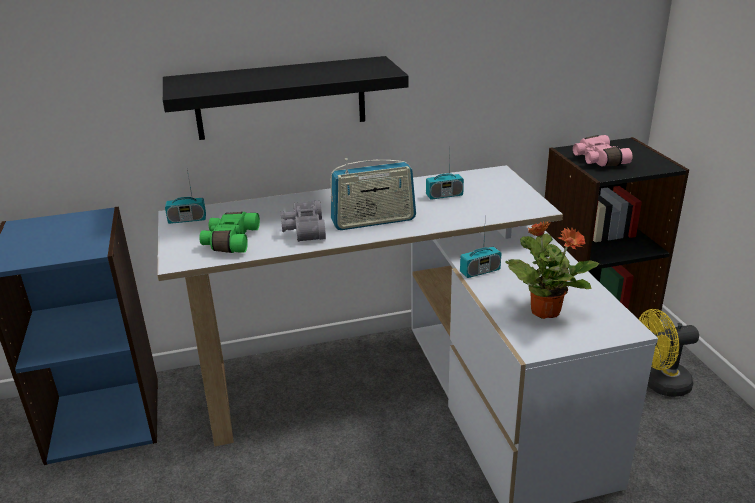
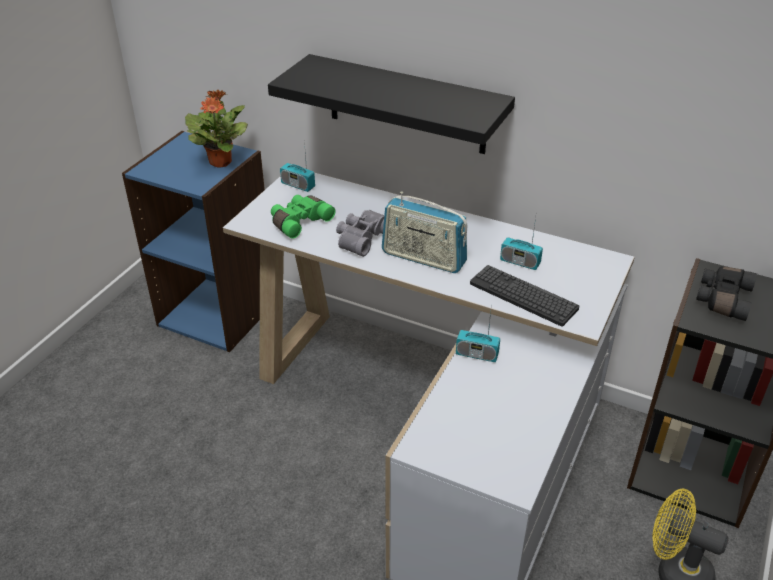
camera: 40 degrees right, 10 degrees up
potted plant [505,221,599,319] -> potted plant moved to [185,90,248,168]
pink binoculars [573,135,633,167] -> black binoculars [696,266,757,321]
none -> keyboard [470,265,579,326]

